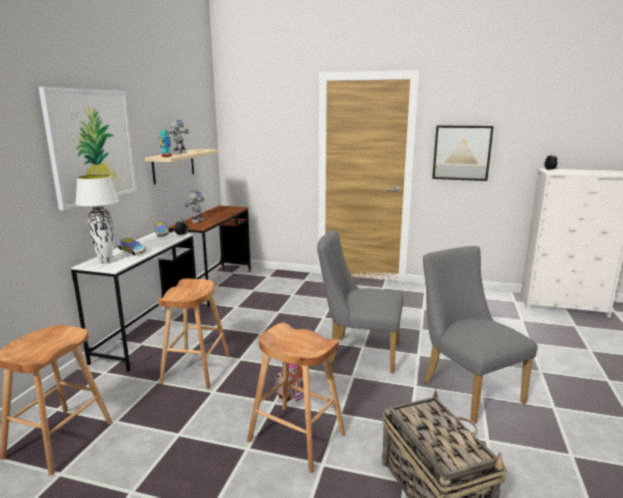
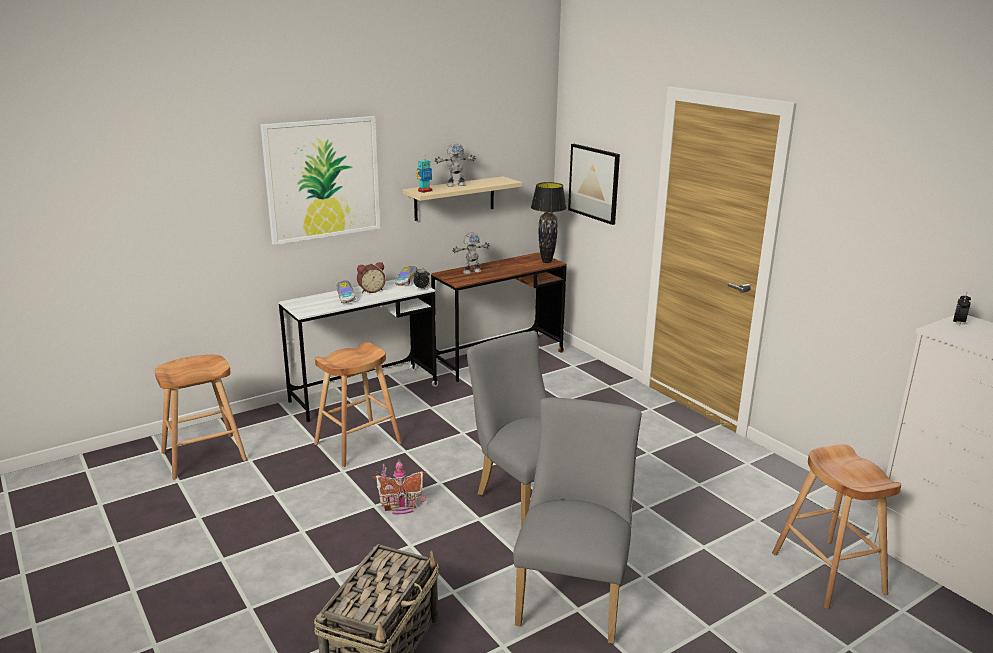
camera: 40 degrees right, 5 degrees up
white table lamp [75,175,119,264] -> none
brown stool [247,323,345,473] -> brown stool moved to [772,444,901,609]
picture [432,125,494,181] -> picture moved to [568,144,620,225]
none -> alarm clock [357,262,386,293]
none -> black table lamp [531,182,567,263]

